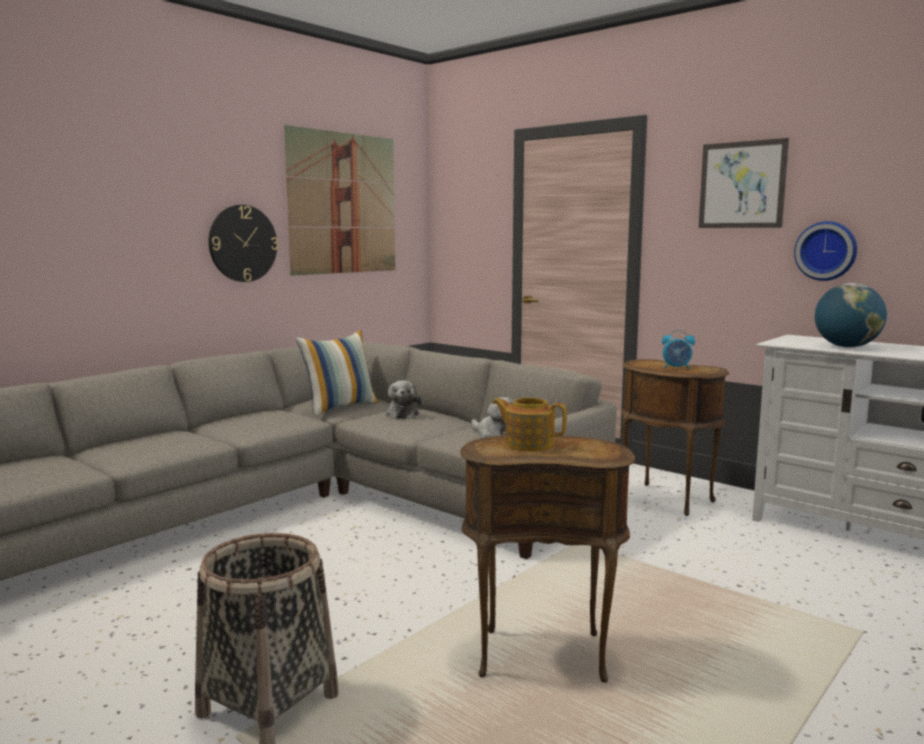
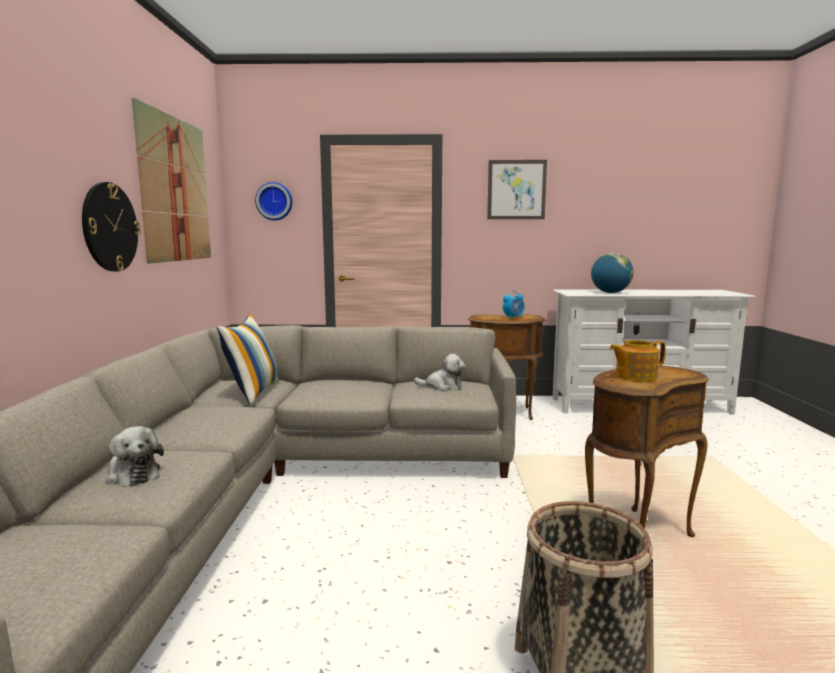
camera: 40 degrees left, 0 degrees up
plush toy [385,380,422,419] -> plush toy moved to [106,426,164,487]
wall clock [794,221,857,281] -> wall clock moved to [255,182,292,220]

